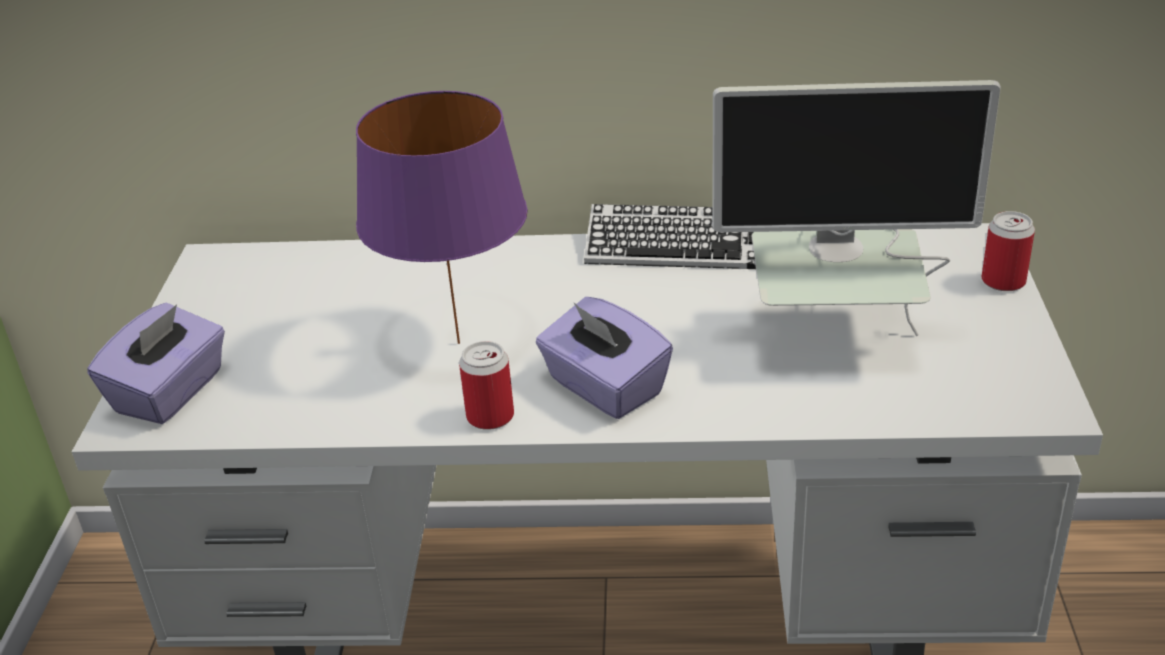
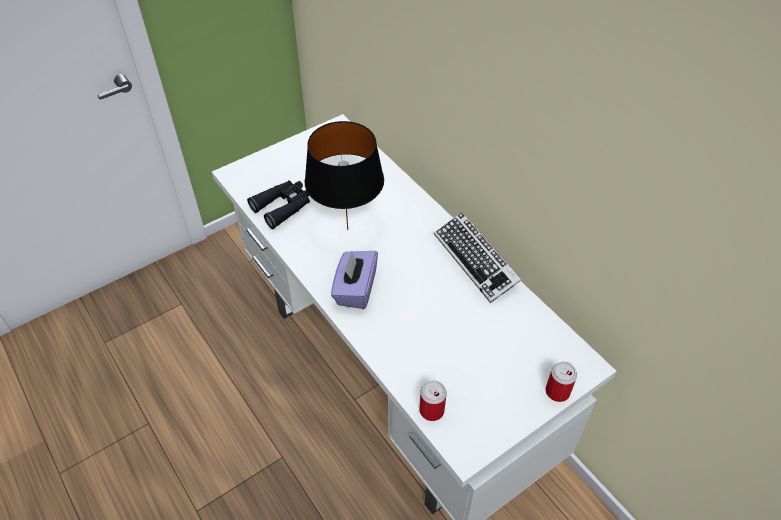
camera: 50 degrees right, 15 degrees up
purple tissue box [87,302,225,424] -> none
purple table lamp [356,91,528,344] -> black table lamp [305,121,384,230]
can [459,341,514,430] -> can moved to [419,380,446,421]
monitor [712,80,1001,336] -> none
none -> black binoculars [247,180,310,229]

